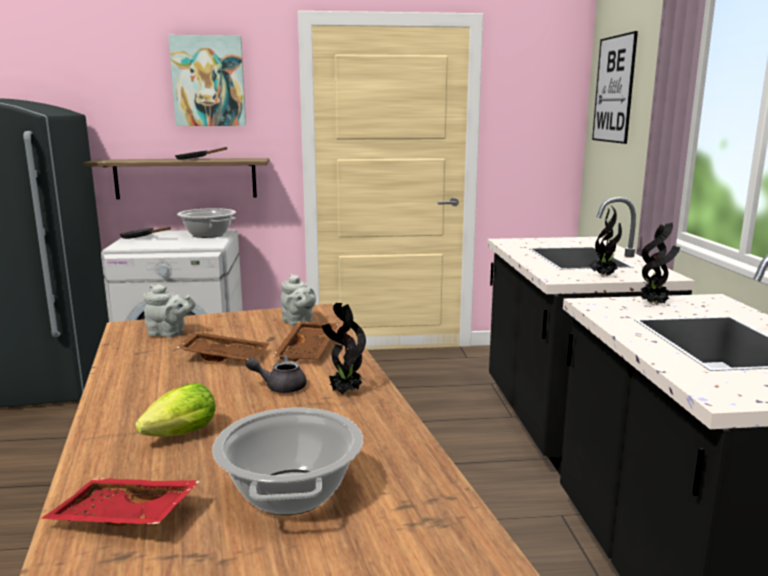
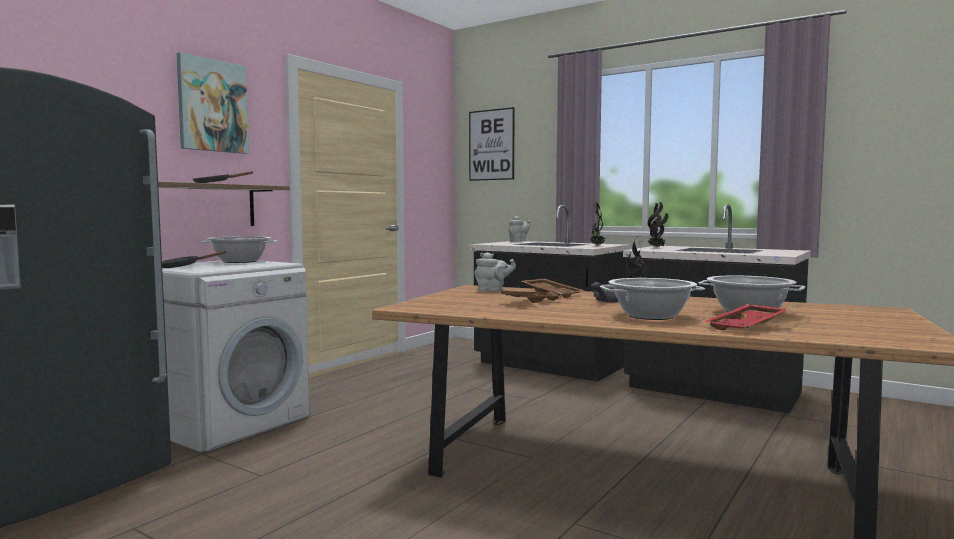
camera: 50 degrees left, 10 degrees down
lettuce [135,383,216,437] -> cooking pot [600,278,705,320]
grey teapot [143,284,196,337] -> grey teapot moved to [508,216,530,242]

